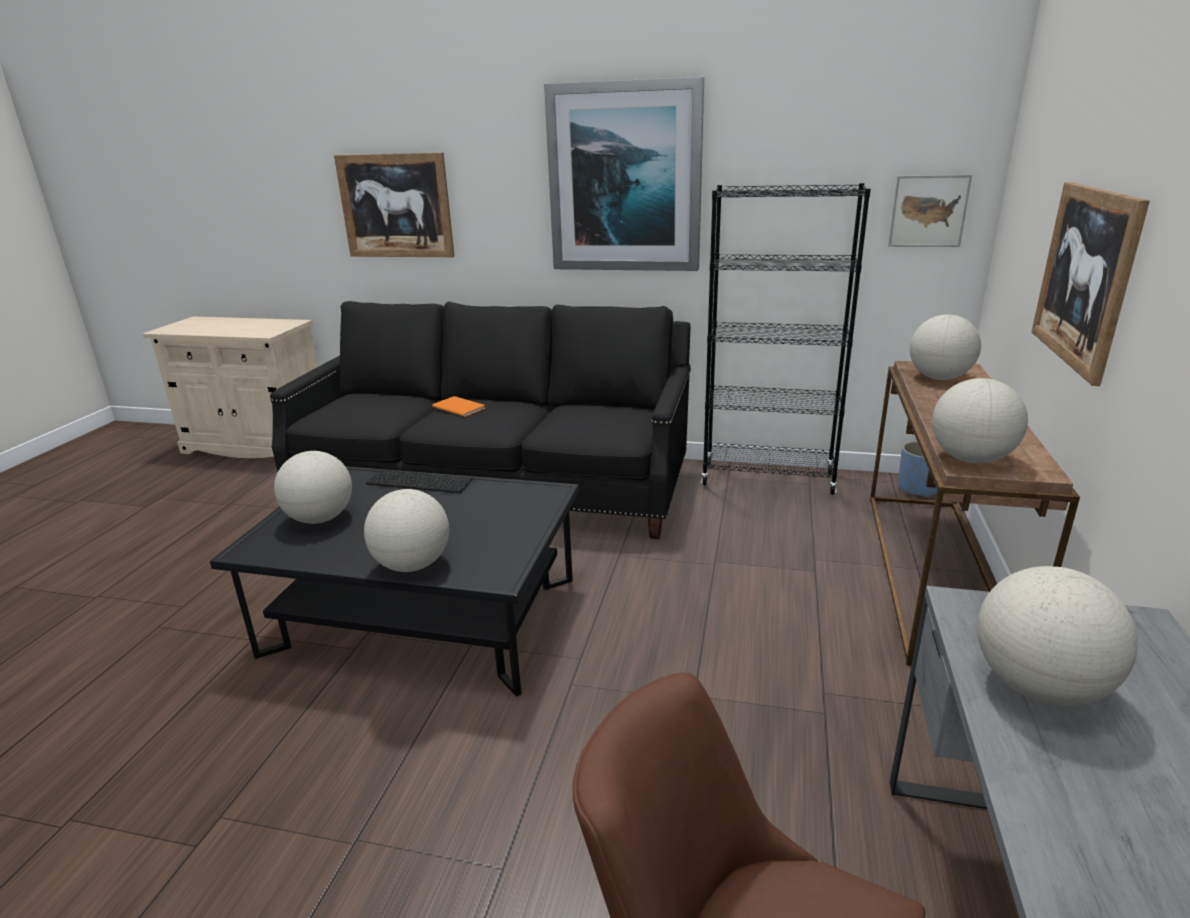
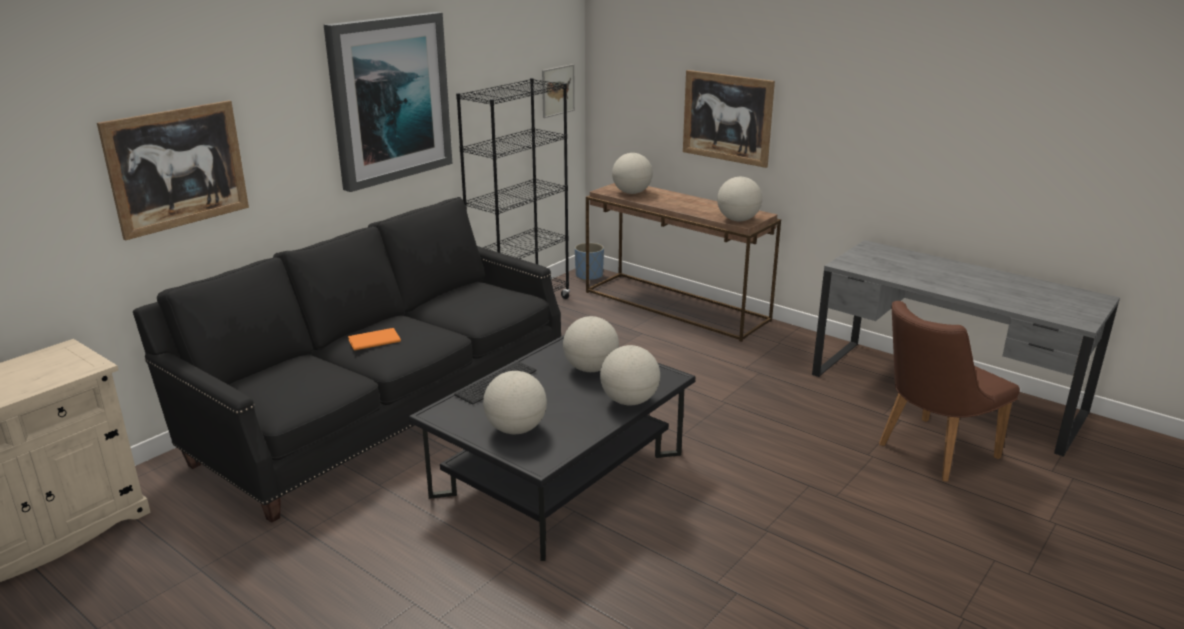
camera: 65 degrees left, 0 degrees up
globe [977,566,1138,706] -> globe moved to [563,316,619,372]

